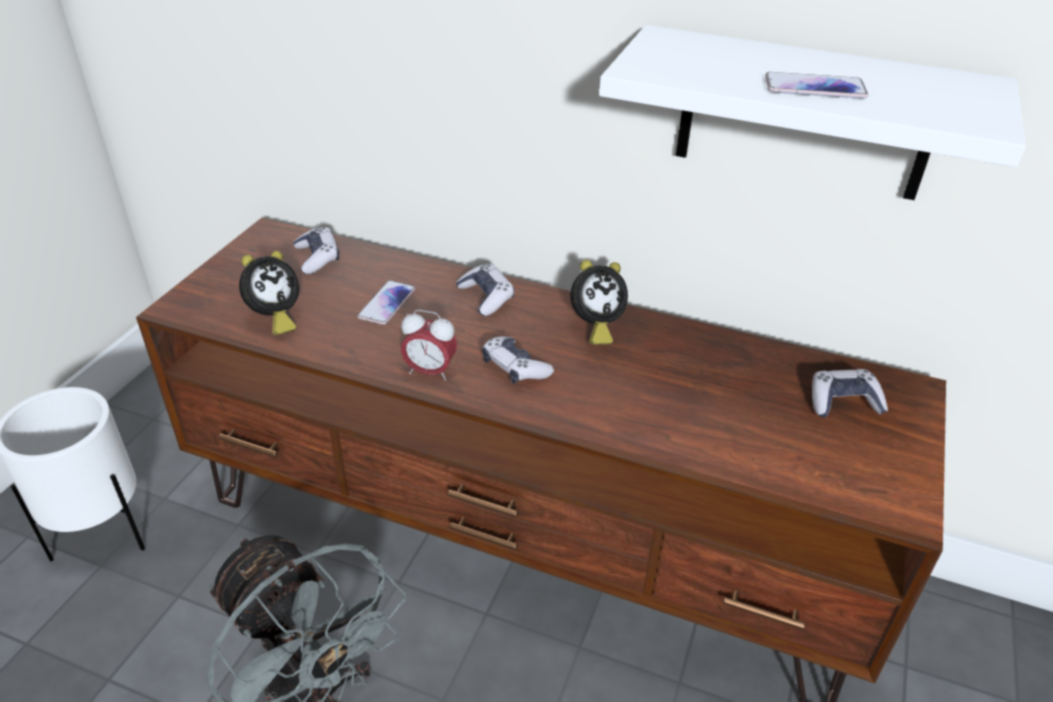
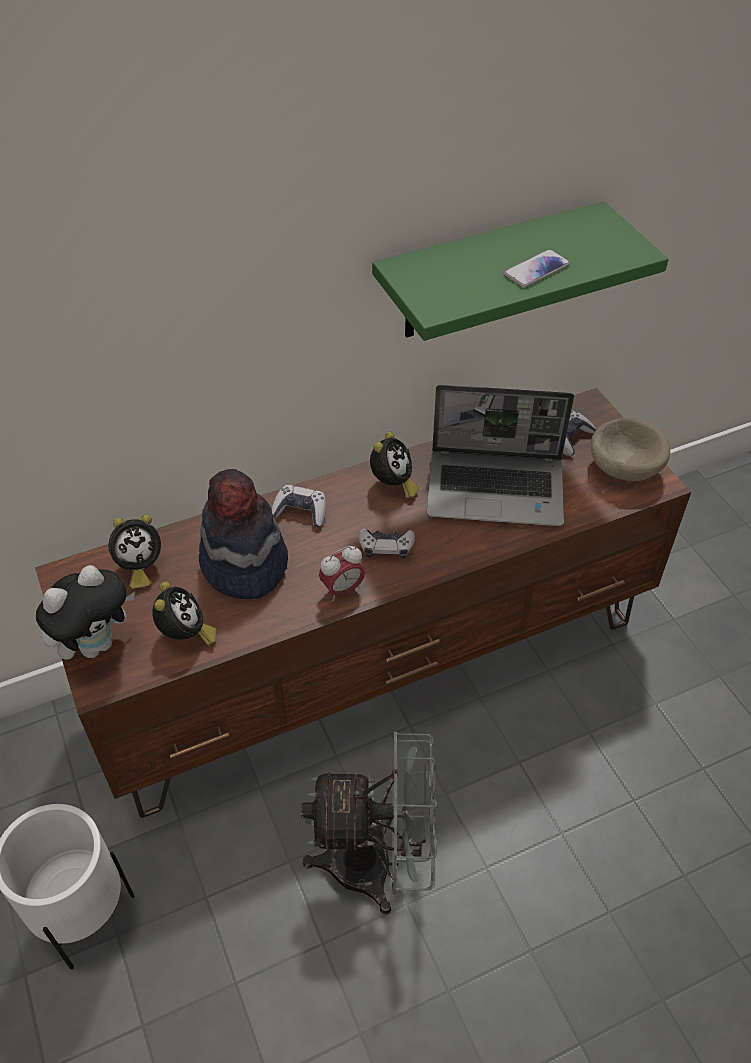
camera: 45 degrees left, 10 degrees up
game controller [293,226,339,274] -> alarm clock [109,514,161,589]
phone [357,280,416,325] -> hat [199,469,288,599]
white shelf [599,25,1026,200] -> green shelf [372,202,669,341]
none -> plush toy [36,565,135,660]
none -> laptop [427,385,574,526]
none -> beige bowl [591,417,670,481]

